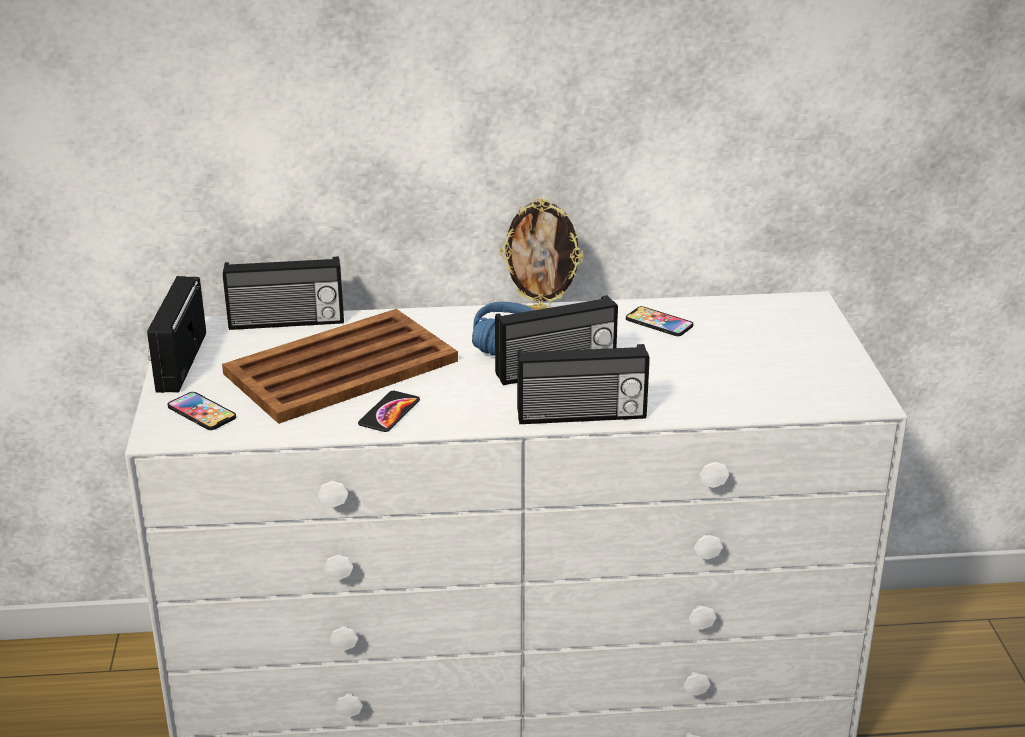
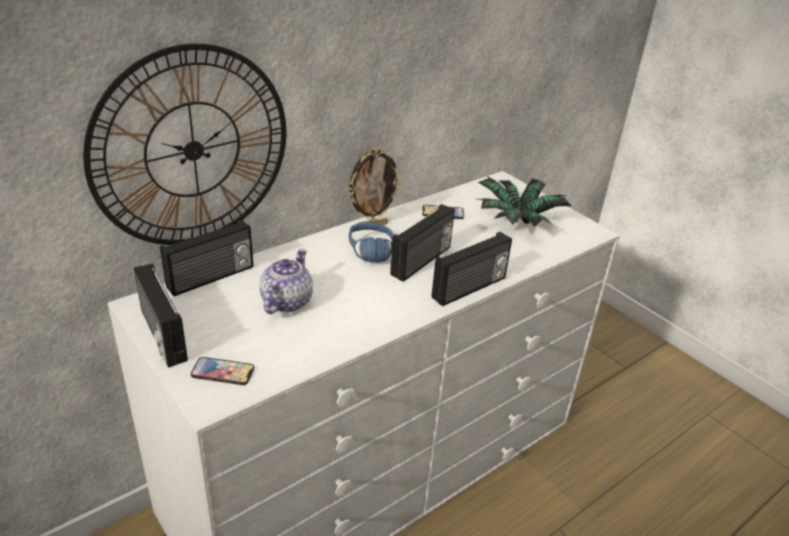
camera: 35 degrees left, 5 degrees up
brown tray [222,309,458,424] -> teapot [260,249,313,314]
phone [358,391,420,432] -> none
none -> wall clock [83,43,286,245]
none -> potted plant [478,176,572,227]

